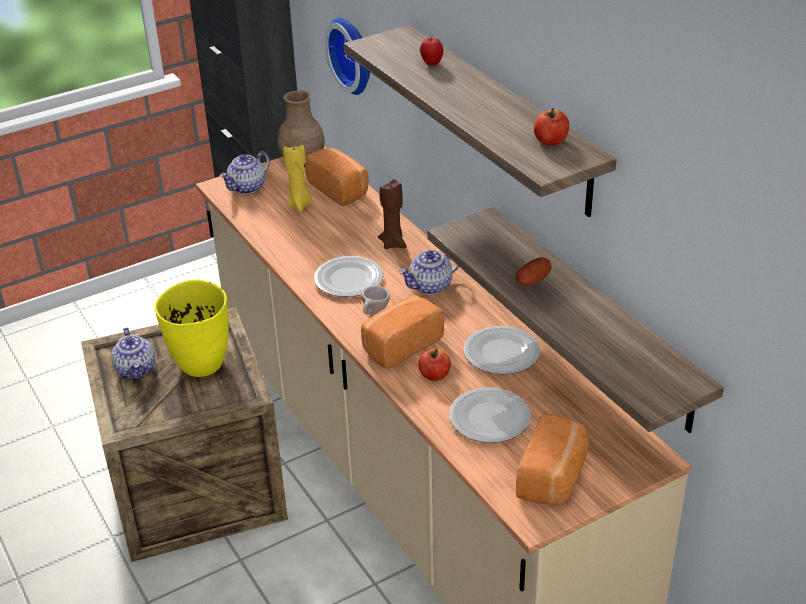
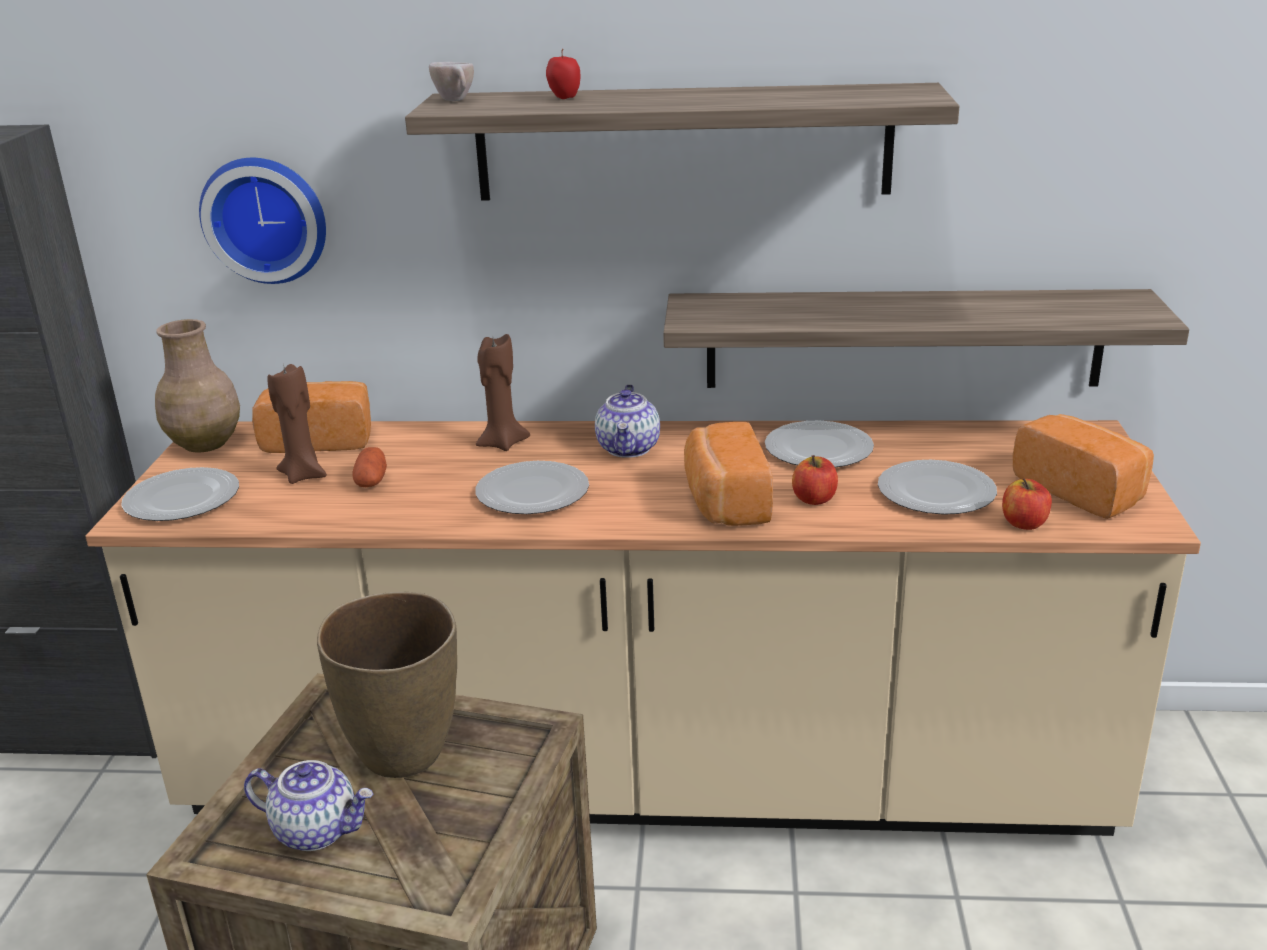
camera: 55 degrees left, 10 degrees down
yellow vase [154,279,229,377] -> brown vase [317,592,457,778]
teapot [220,151,270,194] -> plate [121,467,239,521]
yellow candle [283,144,312,212] -> brown candle [267,363,327,484]
beige cup [362,286,390,315] -> beige cup moved to [429,62,474,101]
potato [515,257,552,285] -> potato moved to [352,447,387,487]
apple [534,108,569,145] -> apple moved to [1002,478,1052,530]

